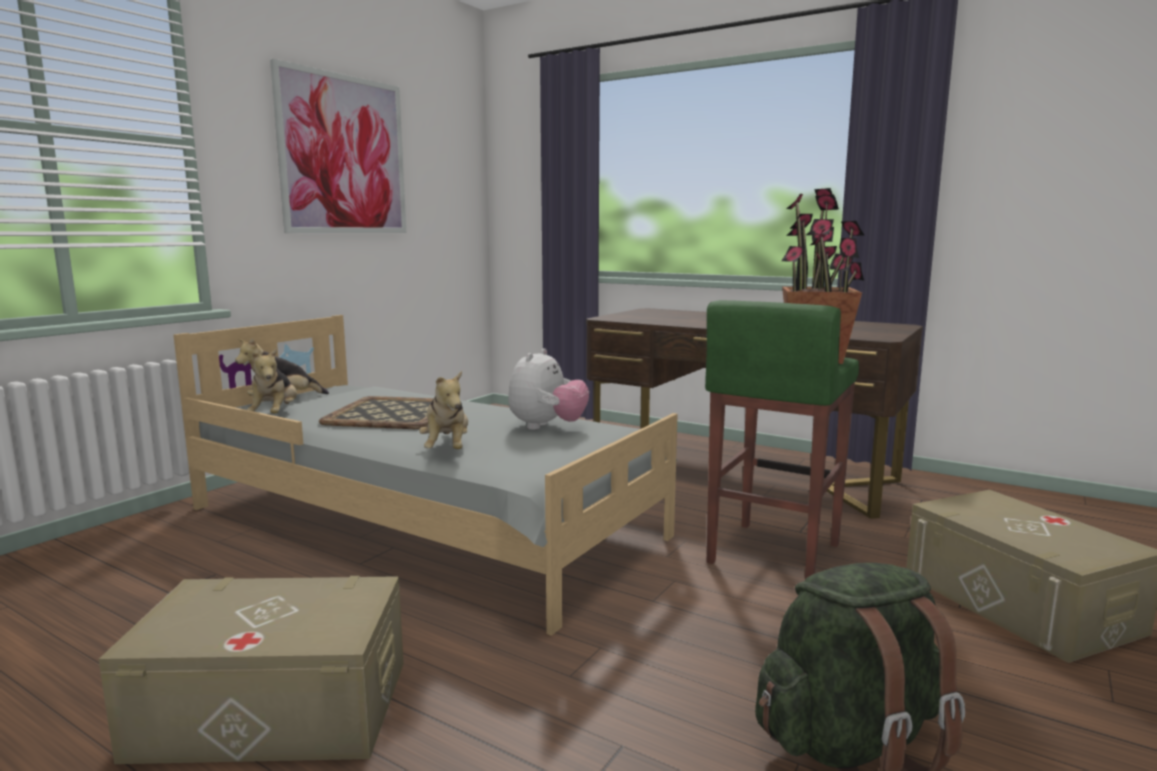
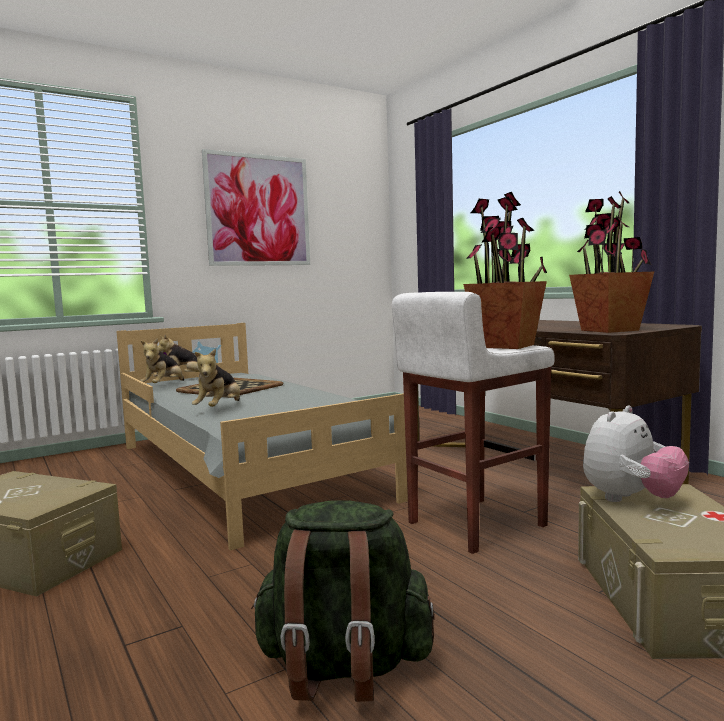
camera: 25 degrees right, 5 degrees down
plush toy [508,348,589,430] -> plush toy moved to [583,405,689,502]
green stool [705,300,859,579] -> white stool [392,292,555,554]
none -> potted plant [569,191,654,333]

